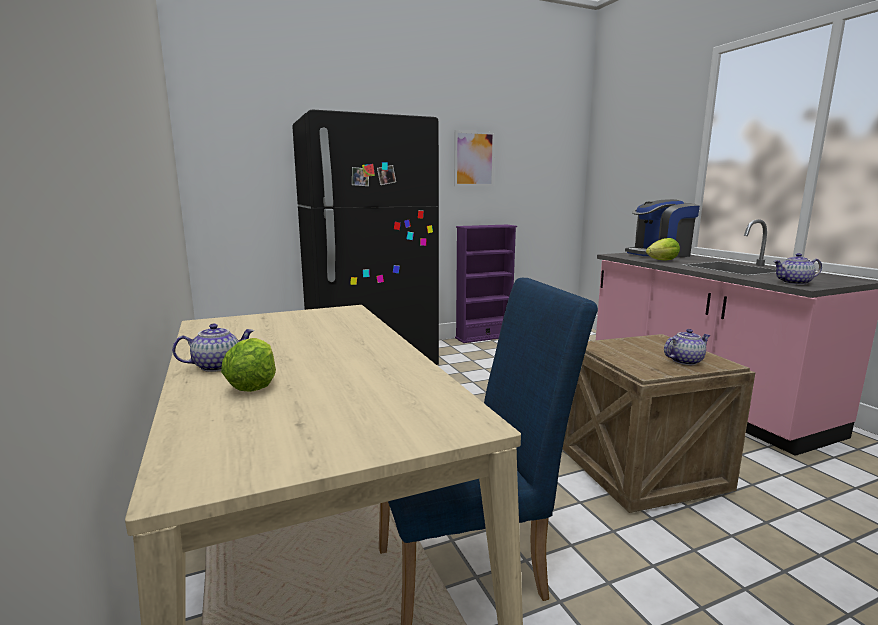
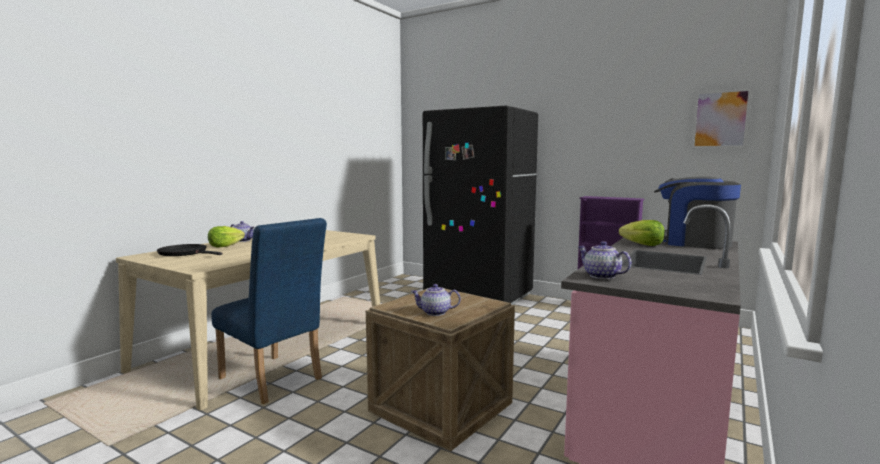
camera: 55 degrees right, 5 degrees down
picture [454,130,495,186] -> picture moved to [691,88,752,149]
teapot [664,329,711,365] -> teapot turned 150 degrees clockwise [411,284,461,316]
none -> black frying pan [157,244,223,256]

